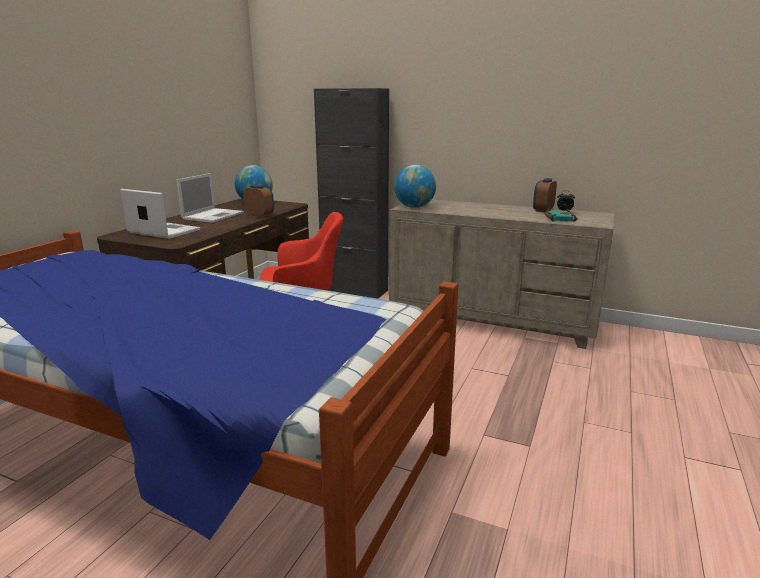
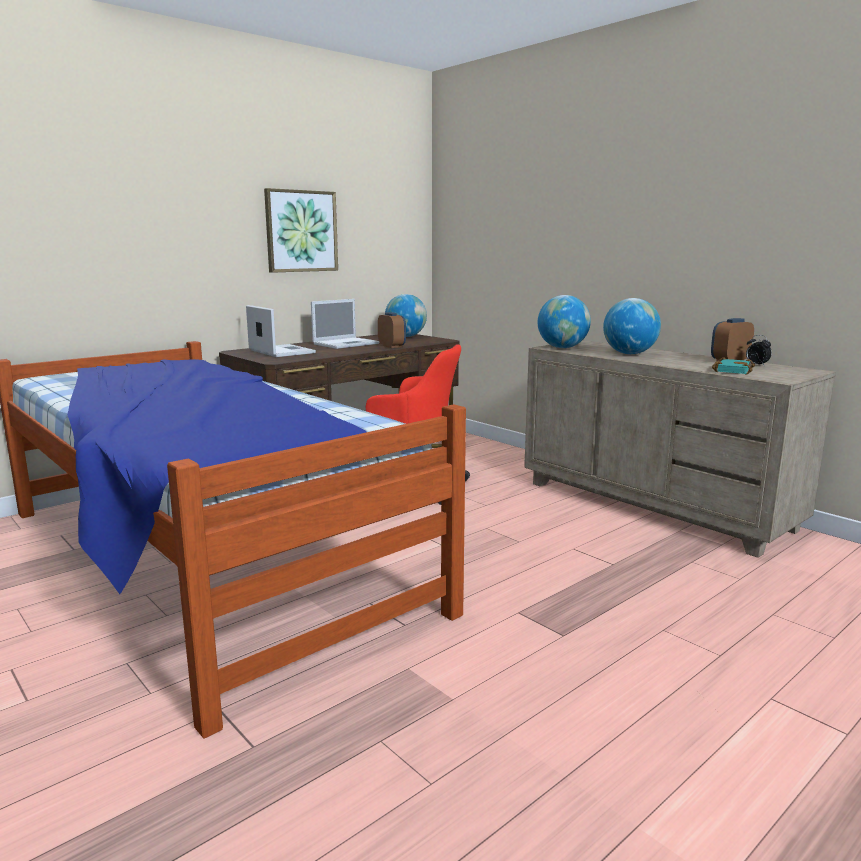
camera: 25 degrees right, 5 degrees down
black cabinet [314,88,389,299] -> none
none -> picture [264,188,338,273]
none -> globe [603,298,661,354]

